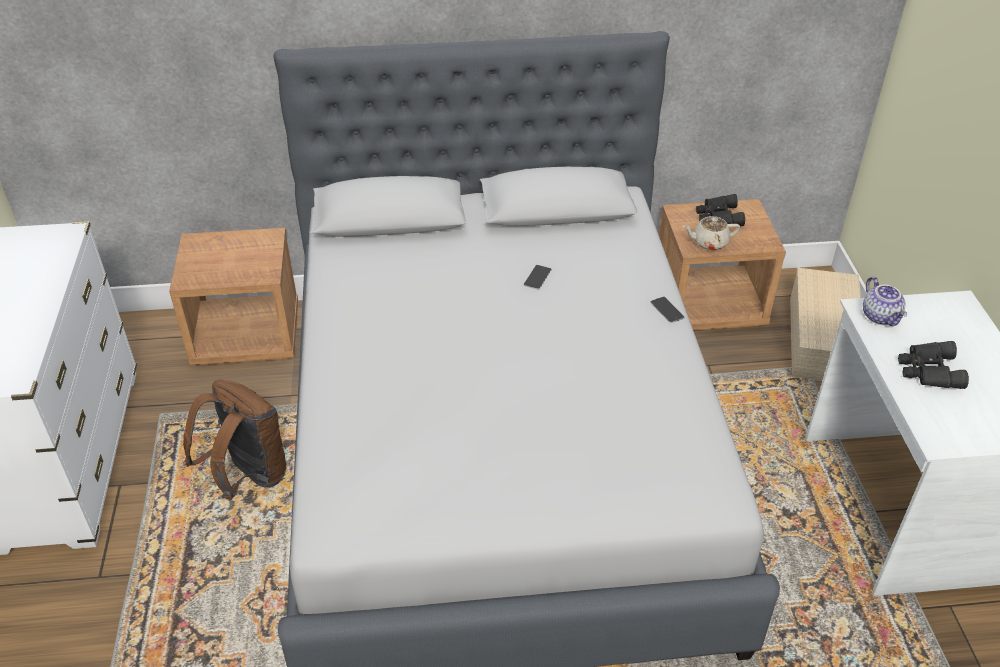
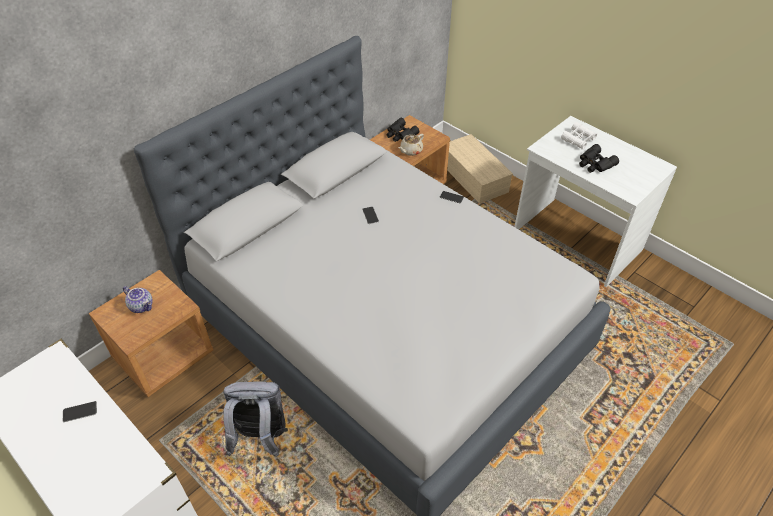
camera: 40 degrees left, 5 degrees up
brown backpack [183,379,286,500] -> grey backpack [223,382,288,457]
teapot [863,277,907,326] -> teapot moved to [123,286,153,313]
none -> phone [63,401,97,422]
none -> white binoculars [561,122,597,150]

